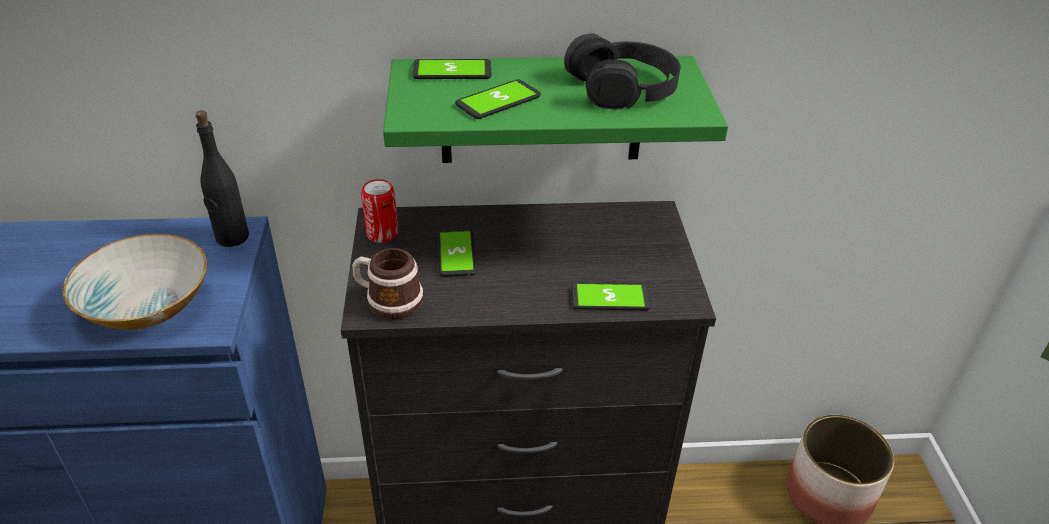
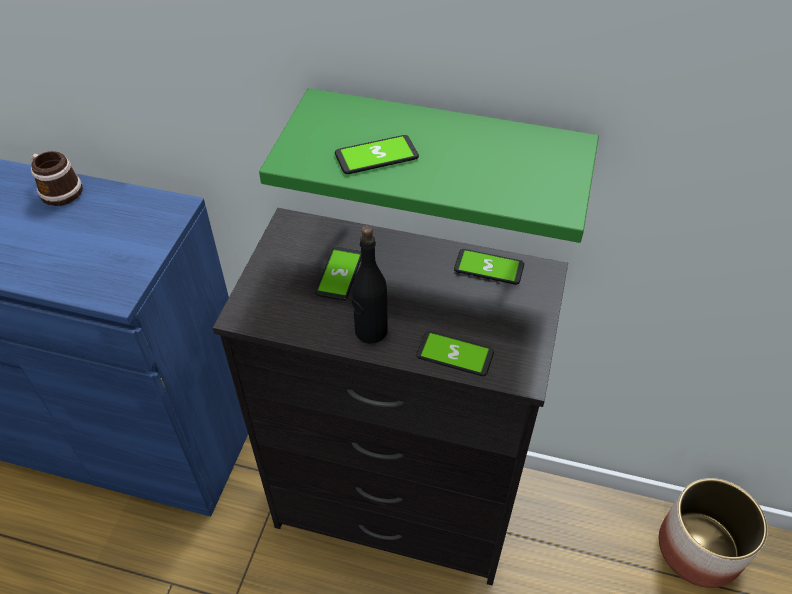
camera: 20 degrees right, 10 degrees up
bowl [63,234,207,330] -> none
black bottle [195,110,249,247] -> black bottle moved to [352,226,388,344]
mug [352,248,423,319] -> mug moved to [31,151,83,206]
can [361,179,398,243] -> none
phone [412,59,491,79] -> phone moved to [454,249,524,285]
black headphones [564,33,680,110] -> none

